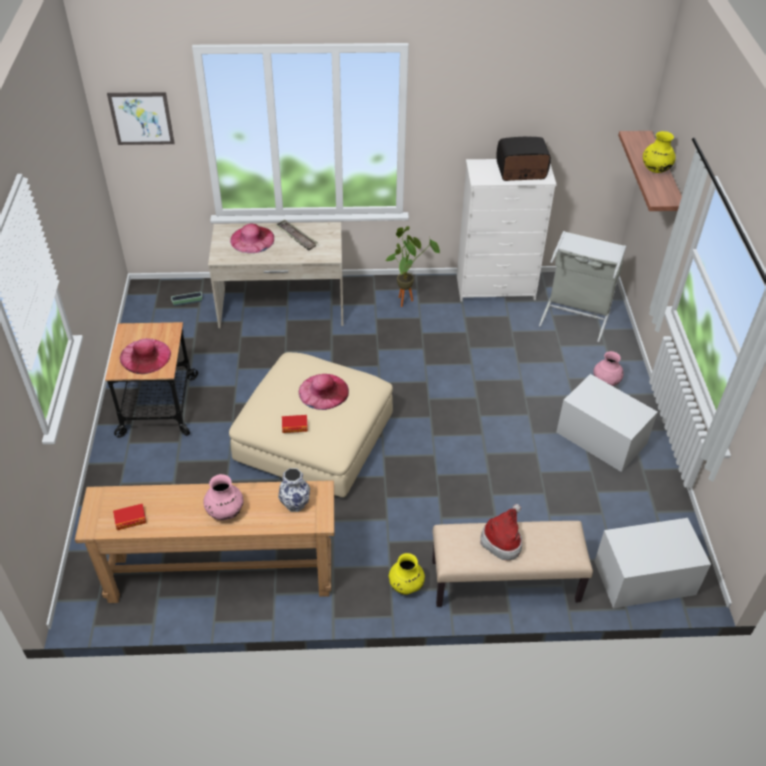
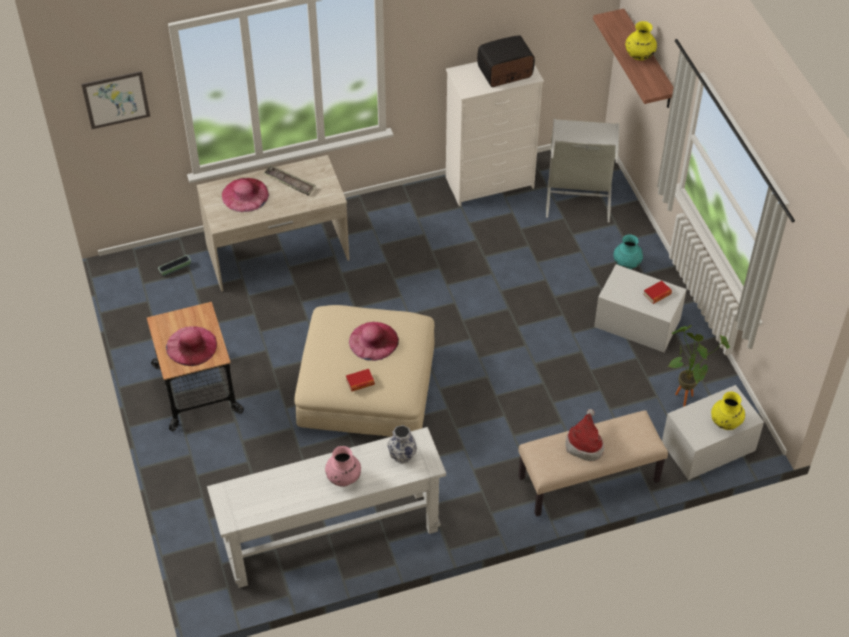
camera: 15 degrees left, 5 degrees up
brown console table [75,480,334,603] -> white console table [207,427,446,588]
book [113,504,147,530] -> book moved to [643,281,672,304]
potted plant [385,226,440,307] -> potted plant moved to [668,325,730,407]
yellow vase [389,553,425,595] -> yellow vase moved to [711,392,745,430]
pink vase [593,351,624,386] -> turquoise vase [613,234,643,269]

